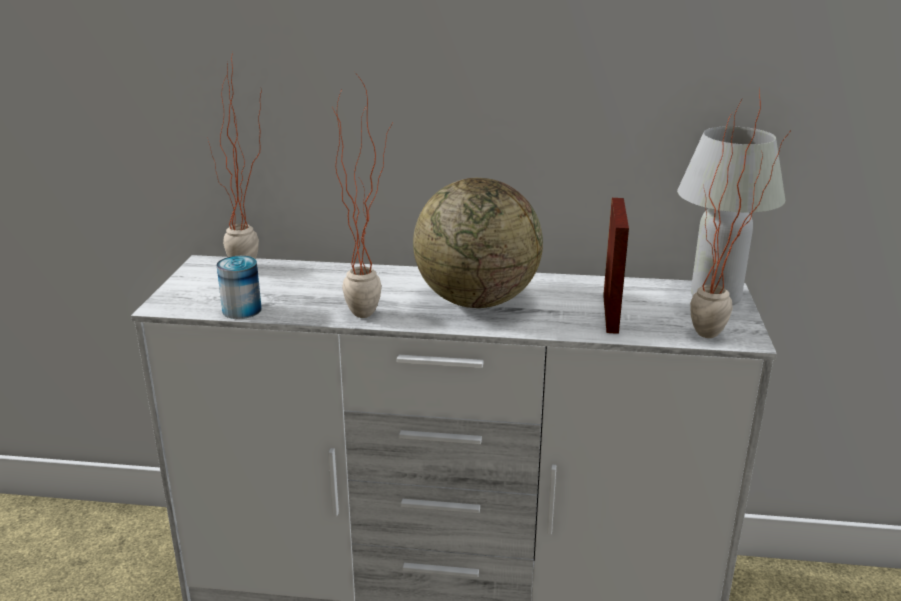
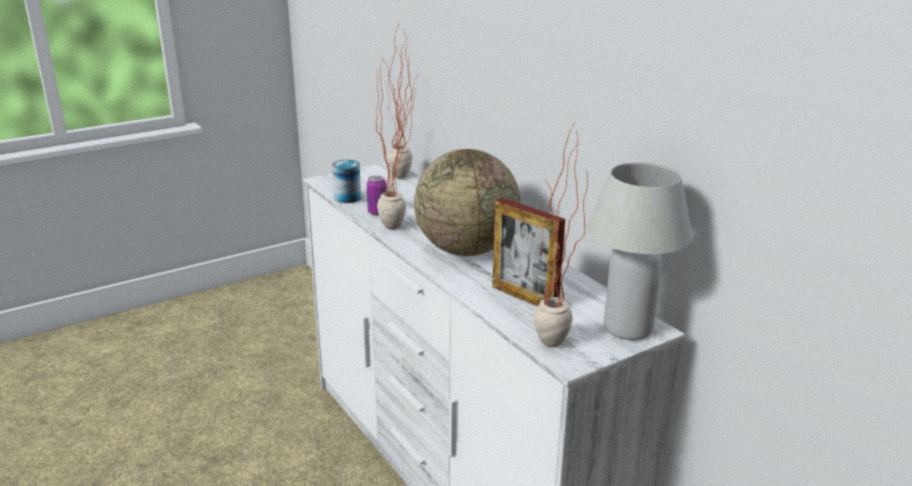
camera: 50 degrees right, 0 degrees up
picture frame [603,198,629,334] -> picture frame turned 75 degrees clockwise [492,198,565,306]
none -> can [367,175,386,215]

